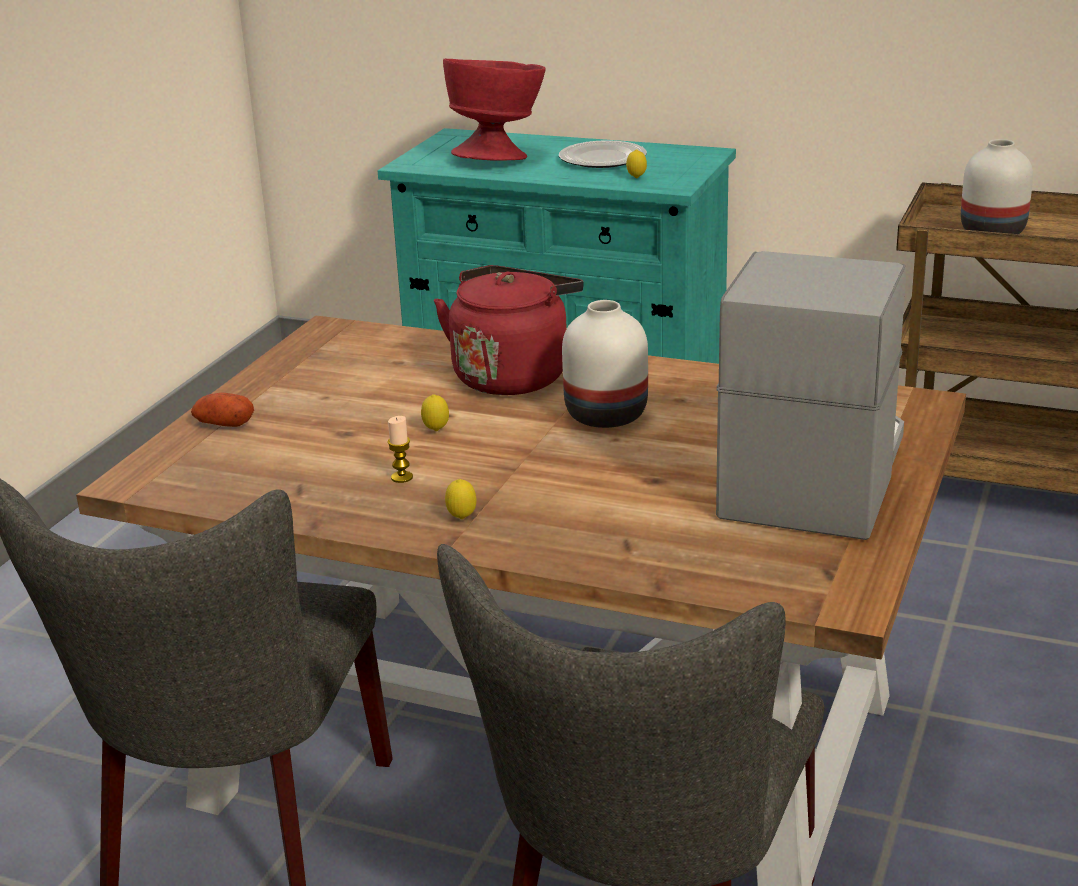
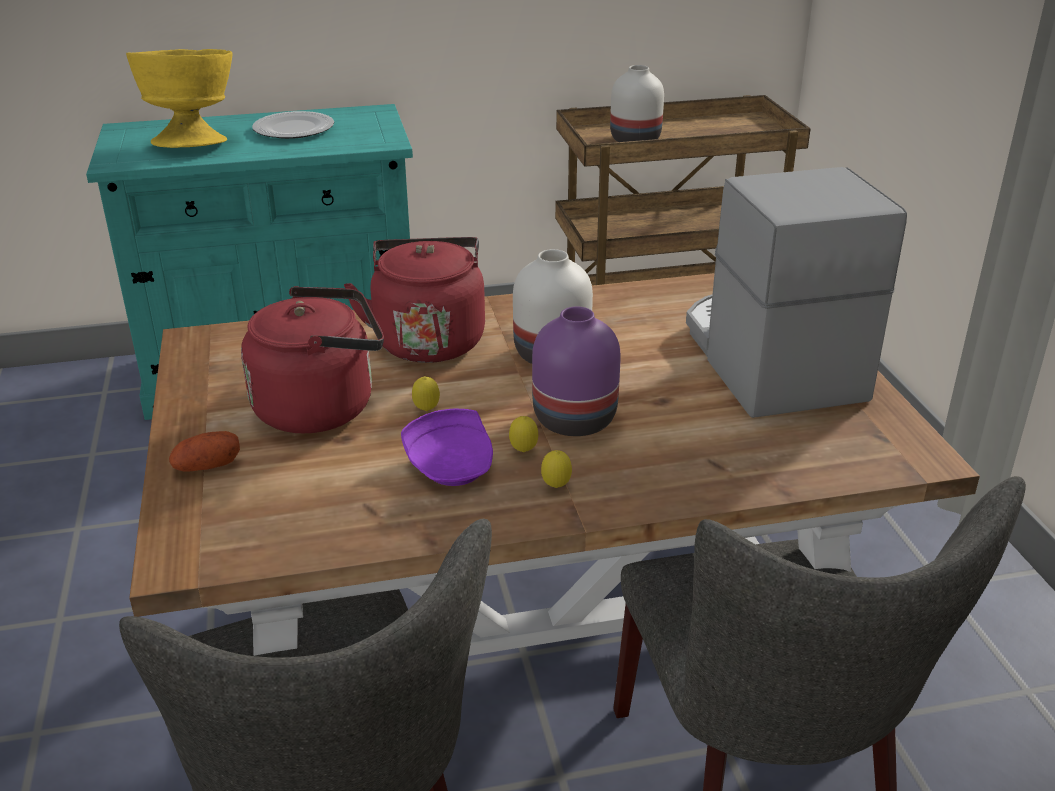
camera: 35 degrees left, 5 degrees up
candle [387,416,413,483] -> purple plate [401,408,493,486]
red bowl [443,59,545,161] -> yellow bowl [126,49,232,148]
lemon [626,150,647,178] -> lemon moved to [509,416,538,452]
none -> red kettle [241,286,384,433]
none -> purple vase [532,307,621,436]

